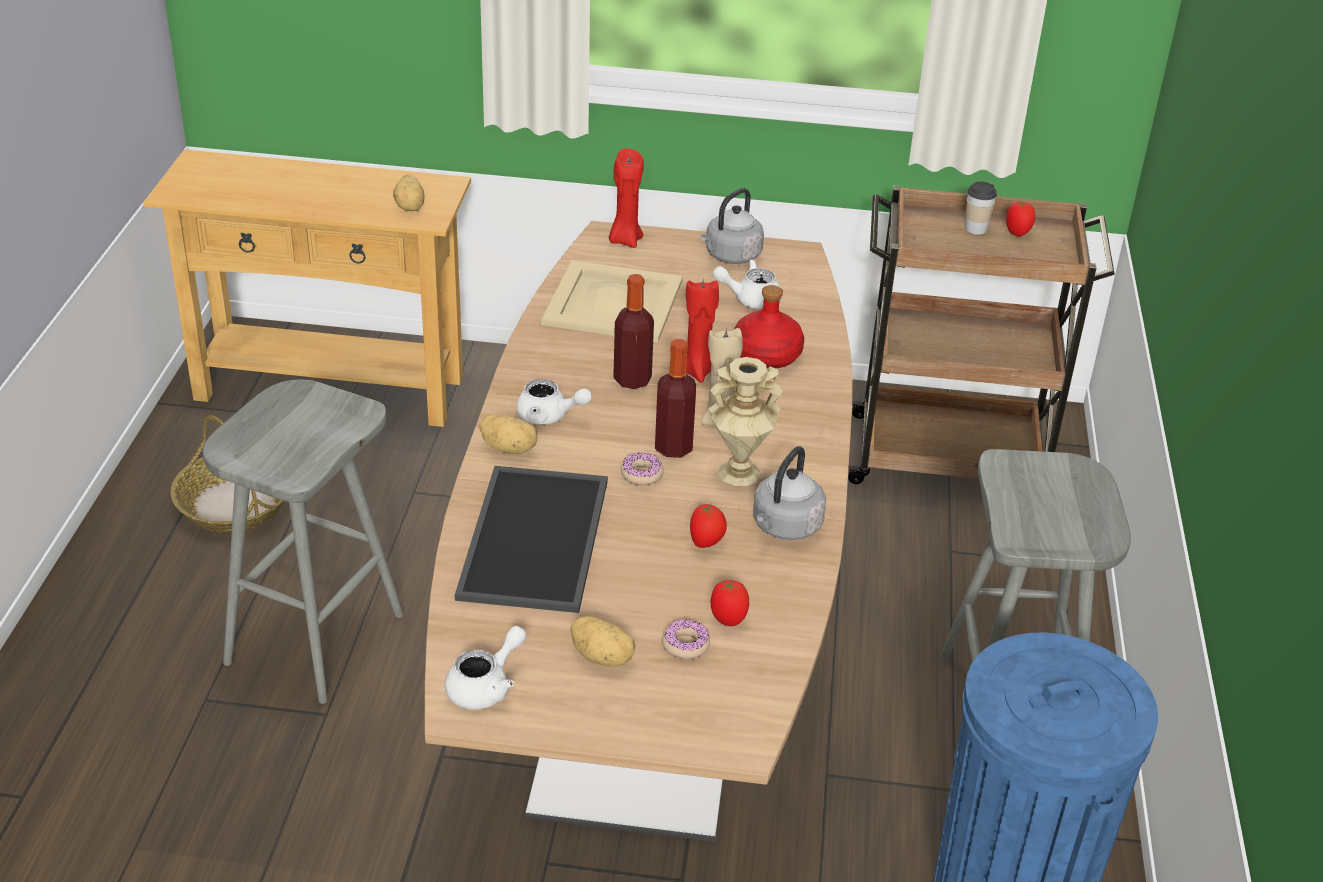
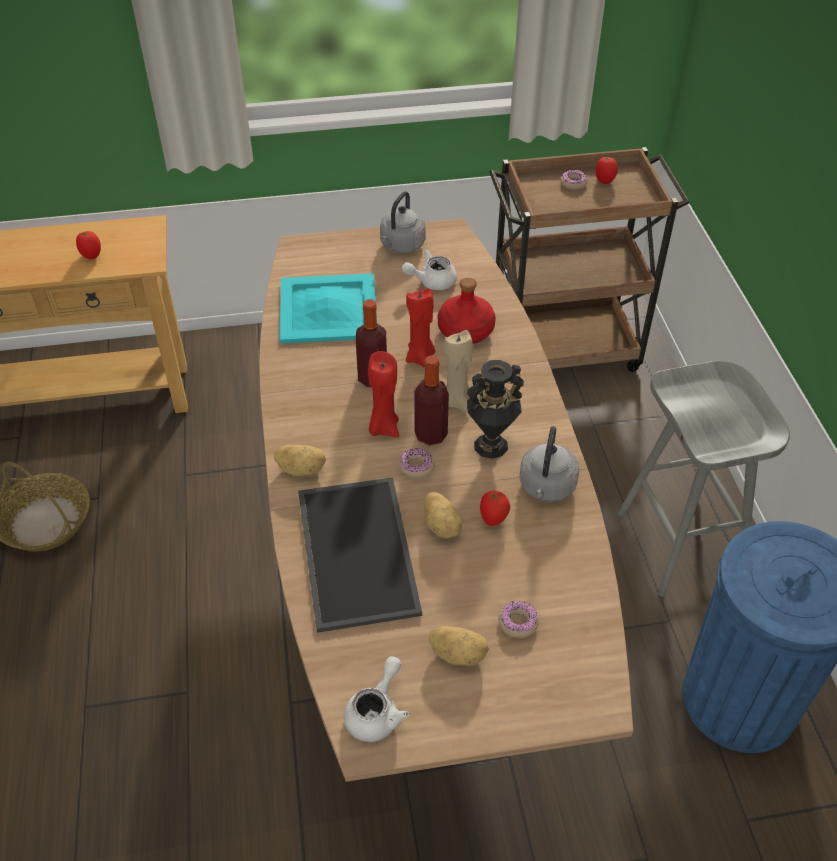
camera: 15 degrees left, 10 degrees up
grey stool [203,379,403,704] -> none
potato [393,174,424,211] -> potato moved to [424,492,462,538]
white teapot [516,379,592,425] -> none
beige tray [541,260,683,342] -> turquoise tray [279,273,377,344]
red candle [609,149,644,248] -> red candle moved to [368,351,399,437]
beige vase [709,357,783,486] -> black vase [467,360,524,459]
tomato [711,580,749,626] -> tomato moved to [76,231,101,259]
cup [965,182,997,235] -> donut [560,169,588,190]

